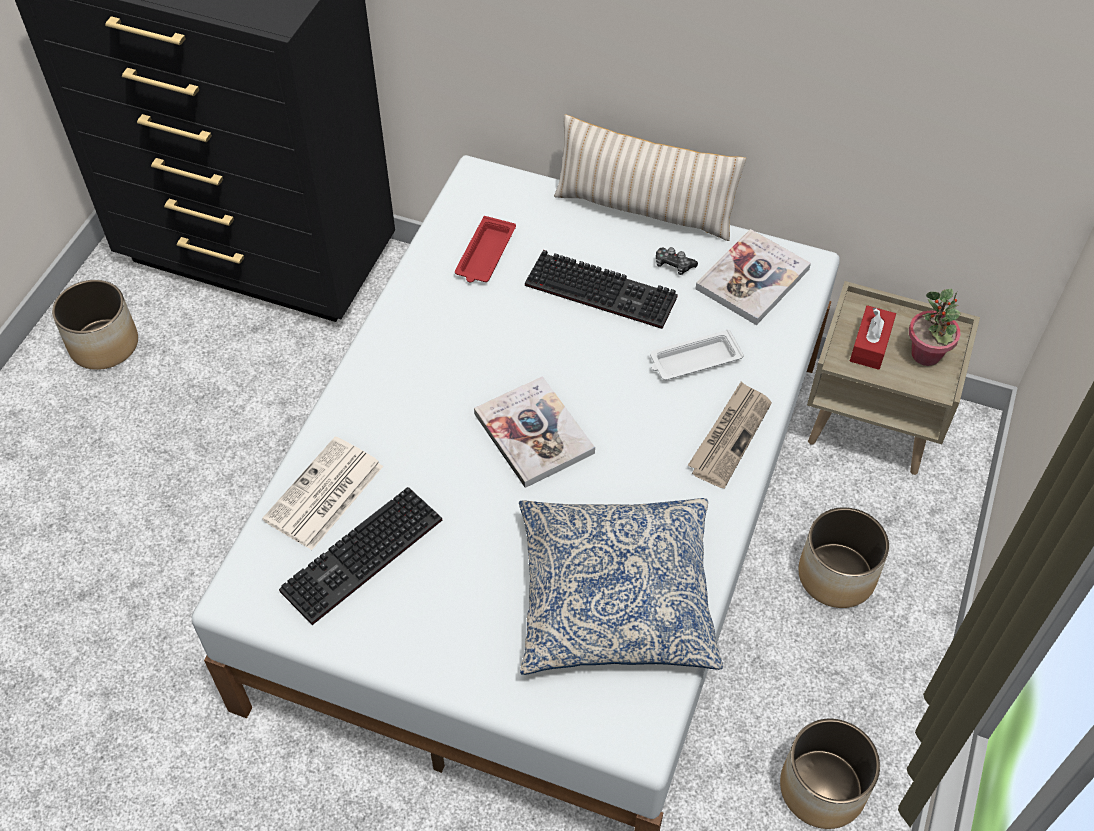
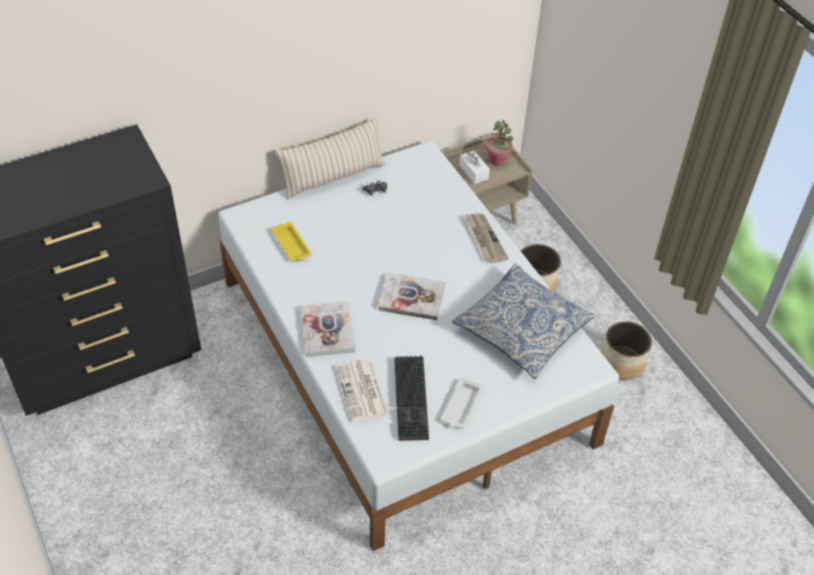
camera: 50 degrees left, 5 degrees down
planter [52,280,138,370] -> none
red tray [455,216,516,282] -> yellow tray [272,222,311,262]
keyboard [525,250,678,329] -> none
white tray [650,329,744,380] -> white tray moved to [442,378,483,428]
book [695,229,811,325] -> book moved to [301,301,355,357]
red tissue box [850,305,896,370] -> white tissue box [459,151,490,184]

